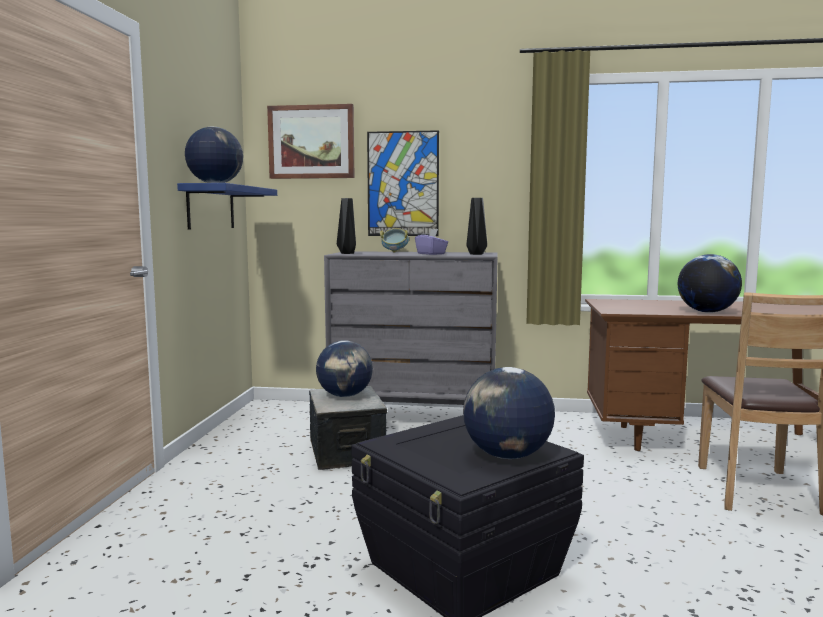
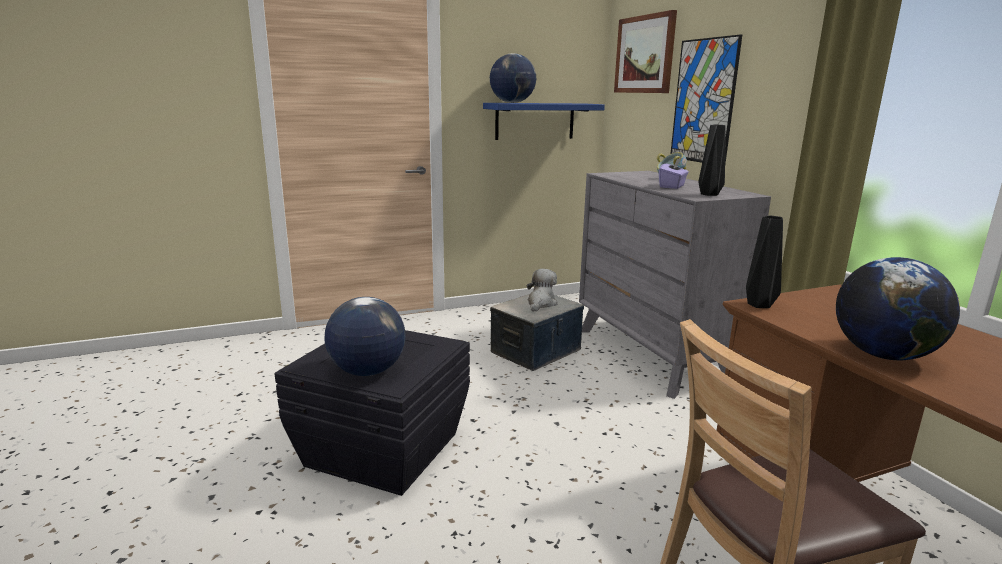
camera: 60 degrees right, 10 degrees up
globe [316,340,373,397] -> plush toy [527,269,558,312]
black vase [337,198,356,254] -> black vase moved to [746,215,783,308]

